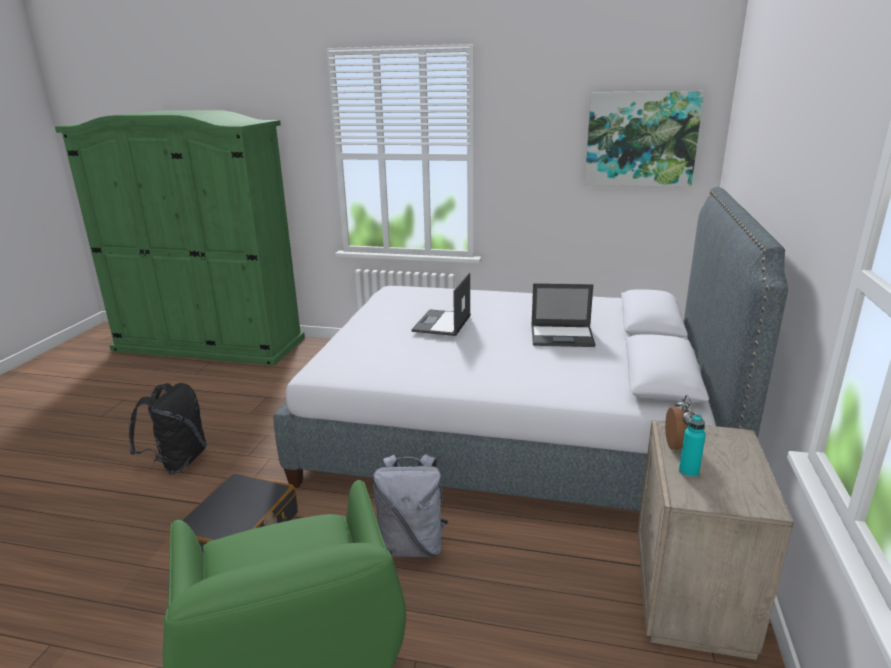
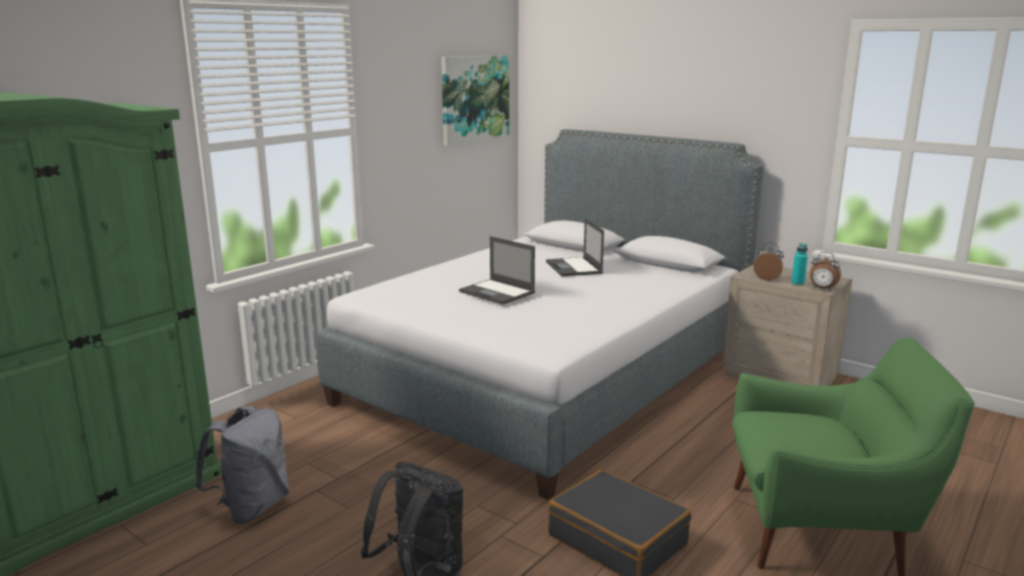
camera: 65 degrees left, 5 degrees down
grey backpack [373,454,448,557] -> grey backpack moved to [194,406,289,524]
laptop [531,283,595,347] -> laptop turned 135 degrees clockwise [546,218,604,277]
none -> alarm clock [810,252,841,291]

